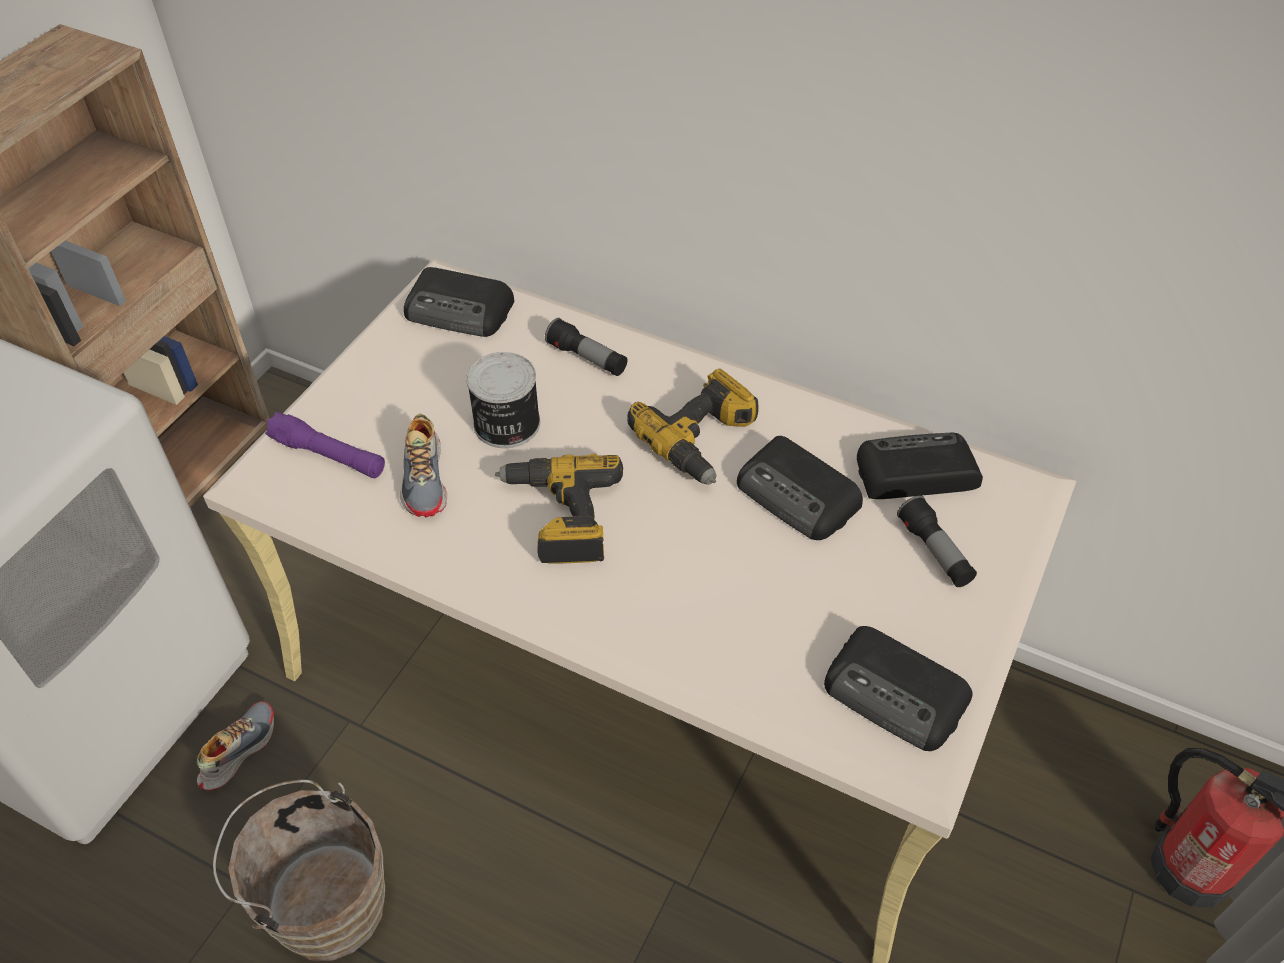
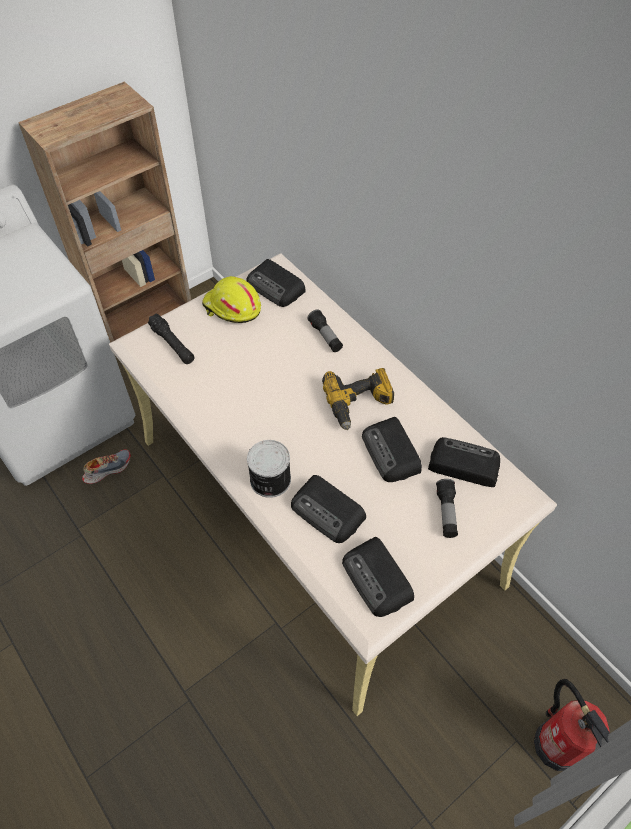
camera: 25 degrees right, 5 degrees up
brown bucket [213,780,385,961] -> none
purple flashlight [265,412,385,478] -> black flashlight [148,313,195,364]
shoe [400,413,447,518] -> none
can [466,352,540,448] -> can moved to [247,440,291,498]
power drill [495,454,623,564] -> none
none -> yellow hard hat [202,276,261,323]
none -> radio [291,475,366,543]

